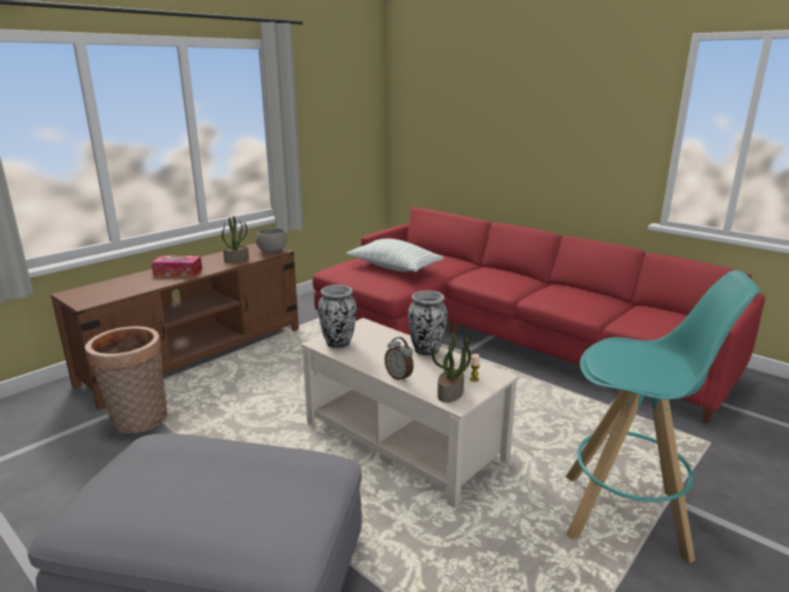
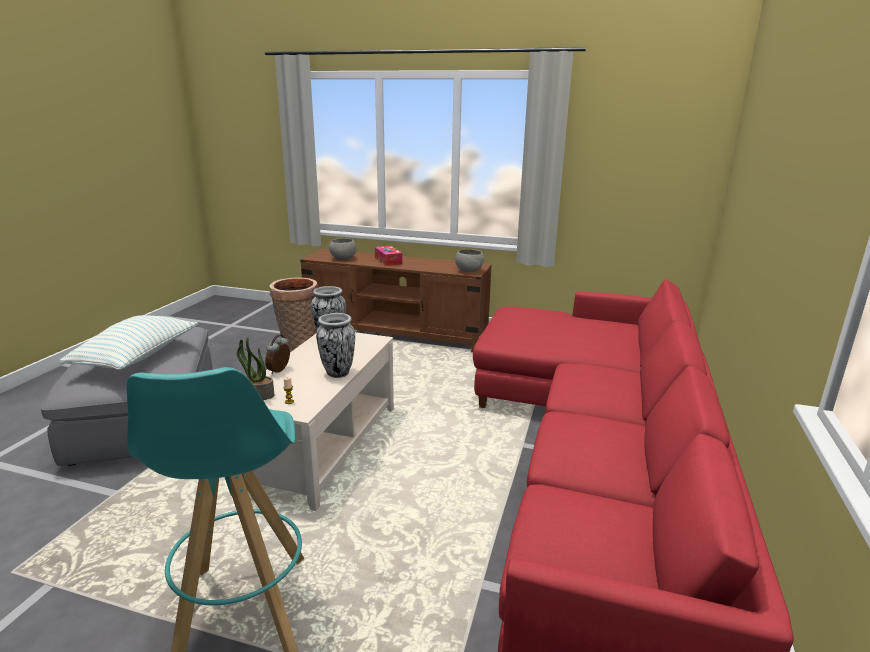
camera: 65 degrees right, 0 degrees up
potted plant [222,216,249,263] -> none
pillow [346,239,444,272] -> pillow moved to [60,315,198,370]
none -> grey bowl [329,238,356,260]

